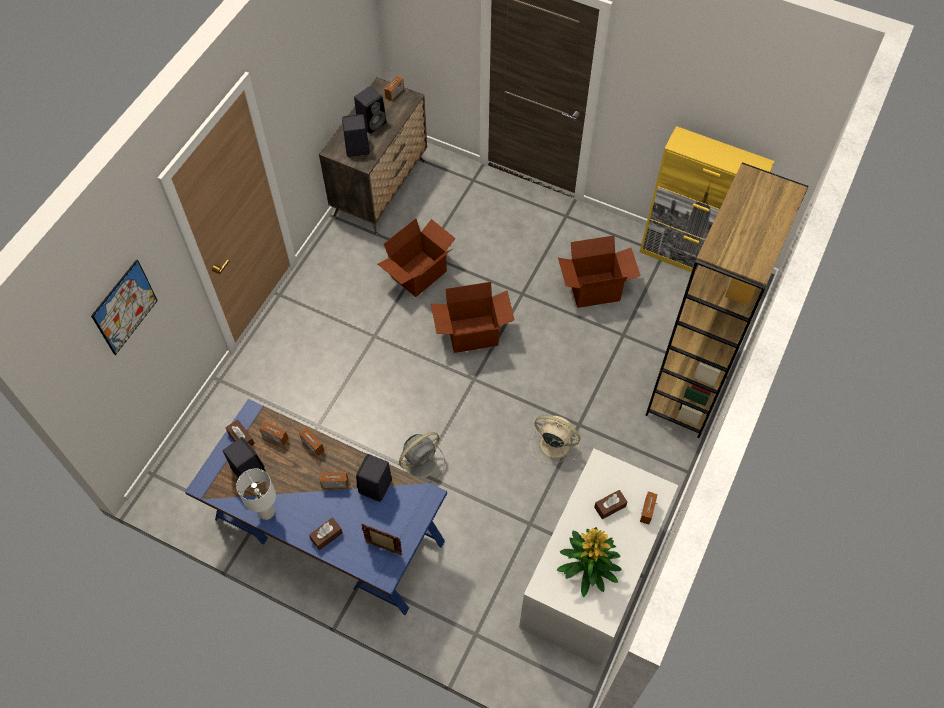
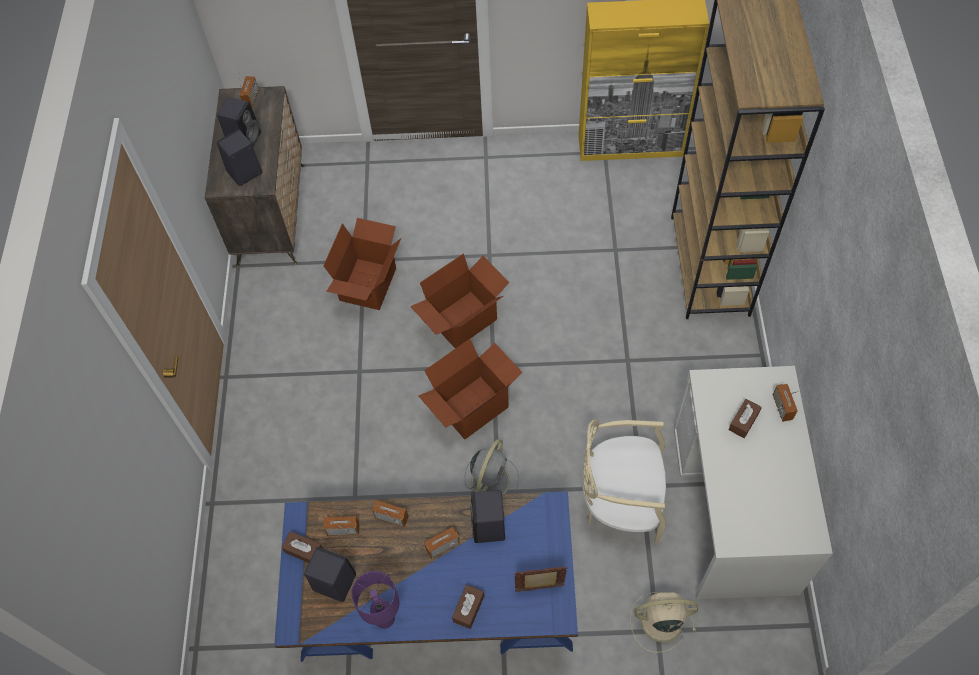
camera: 25 degrees left, 0 degrees up
picture [91,259,158,355] -> none
white table lamp [236,469,276,520] -> purple table lamp [351,571,399,629]
beige fan [530,416,580,464] -> beige fan moved to [630,592,698,653]
potted plant [556,527,622,598] -> none
cardboard box [558,236,641,308] -> cardboard box moved to [418,339,523,439]
none -> beige chair [582,420,666,544]

